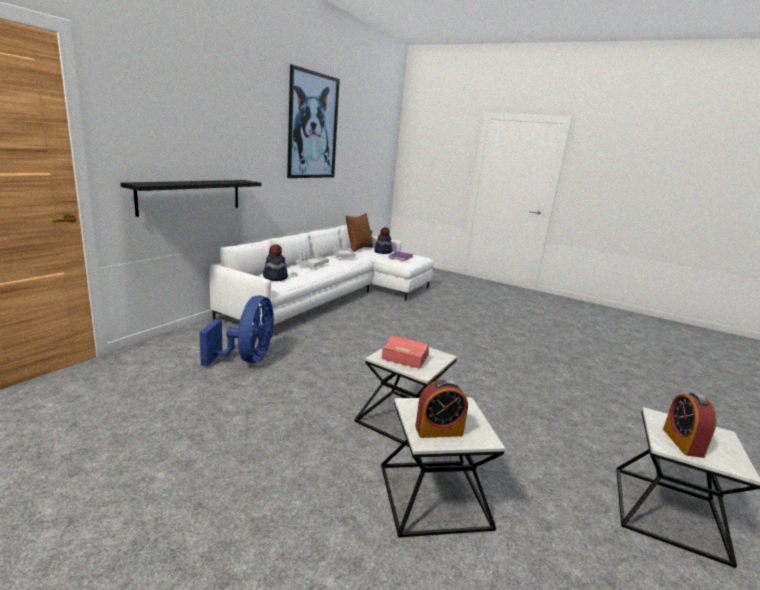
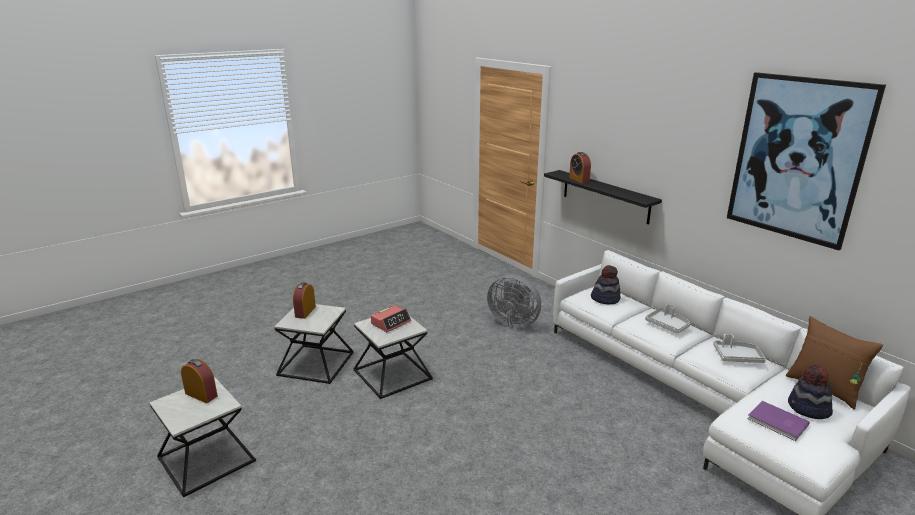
camera: 115 degrees right, 5 degrees up
blue fan [199,295,274,366] -> grey fan [487,274,541,328]
none -> alarm clock [569,152,591,183]

